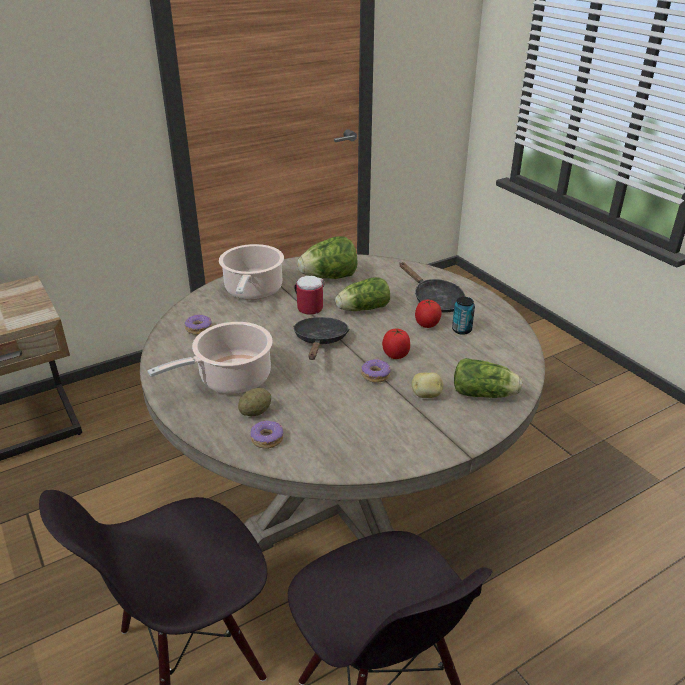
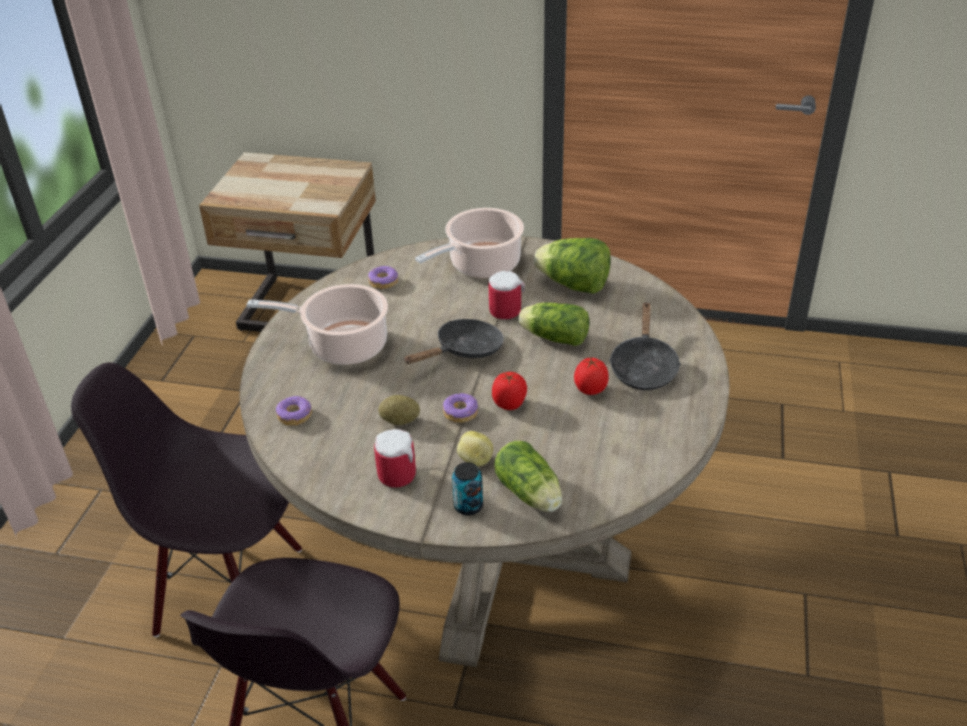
camera: 45 degrees right, 5 degrees up
potato [238,388,271,416] -> potato moved to [378,395,420,425]
can [452,297,475,335] -> can moved to [452,462,483,515]
none -> mug [374,429,416,488]

